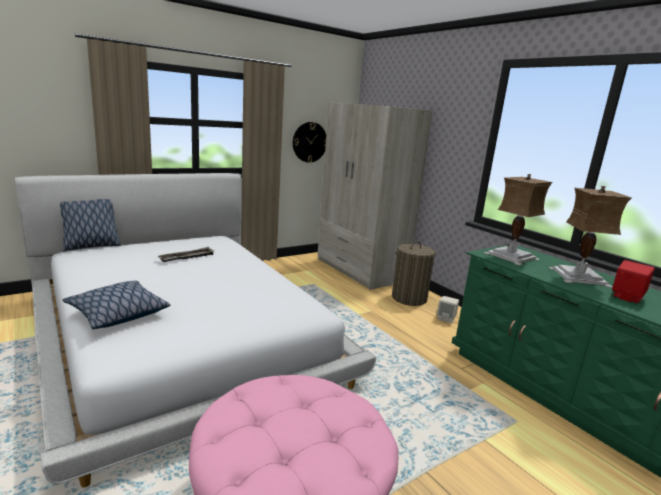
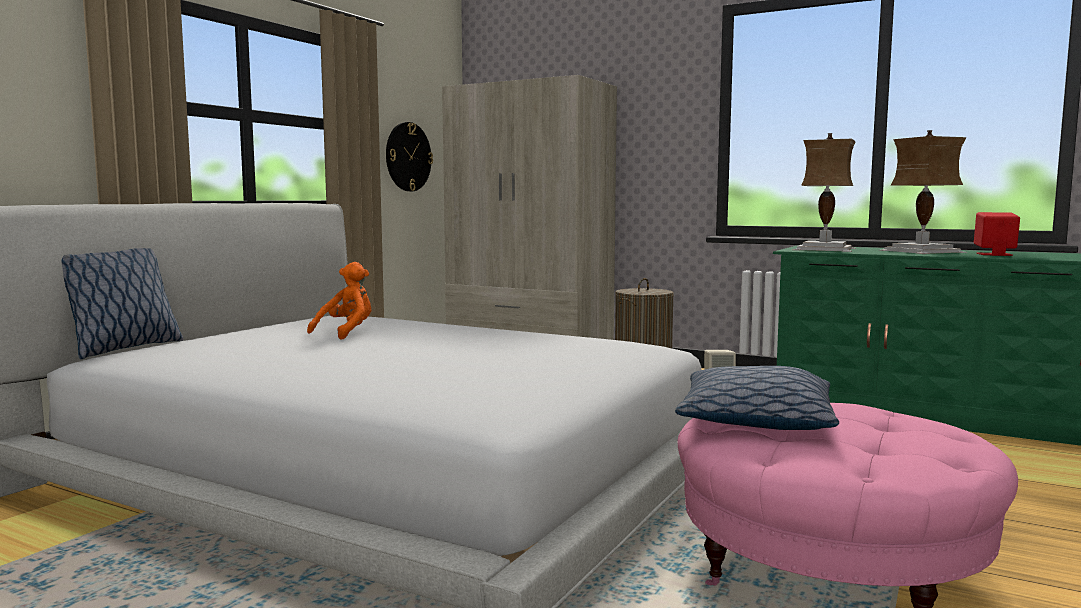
camera: 25 degrees left, 10 degrees down
pillow [63,281,170,329] -> pillow moved to [675,366,839,430]
tray [158,247,214,262] -> orange plush toy [307,262,371,340]

